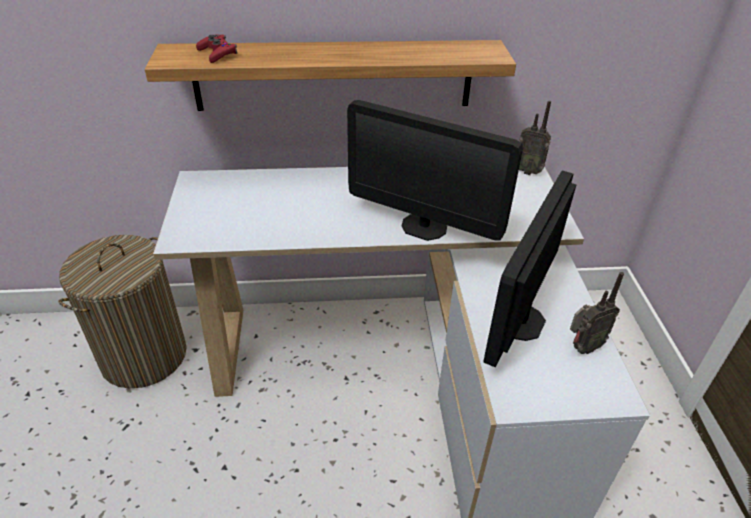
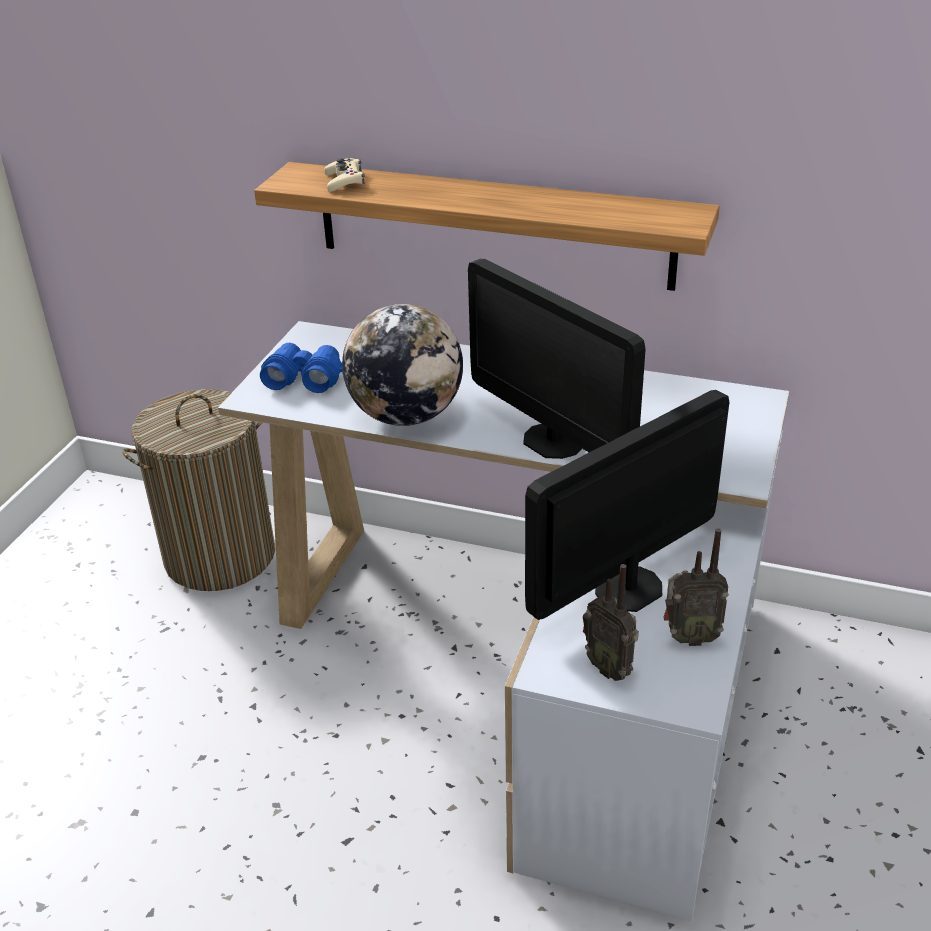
camera: 25 degrees right, 5 degrees down
red game controller [196,34,237,63] -> beige game controller [324,158,365,192]
radio [519,101,551,175] -> radio moved to [583,564,639,681]
none -> blue binoculars [260,343,343,393]
none -> globe [342,304,463,426]

